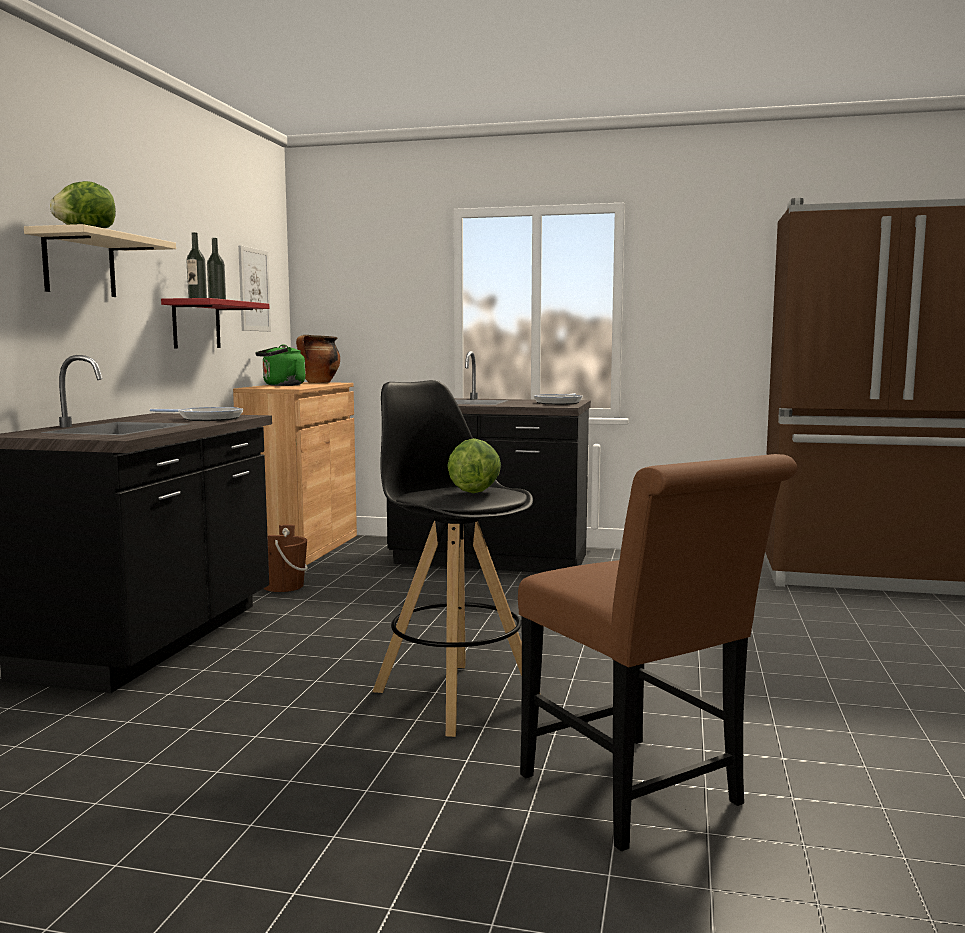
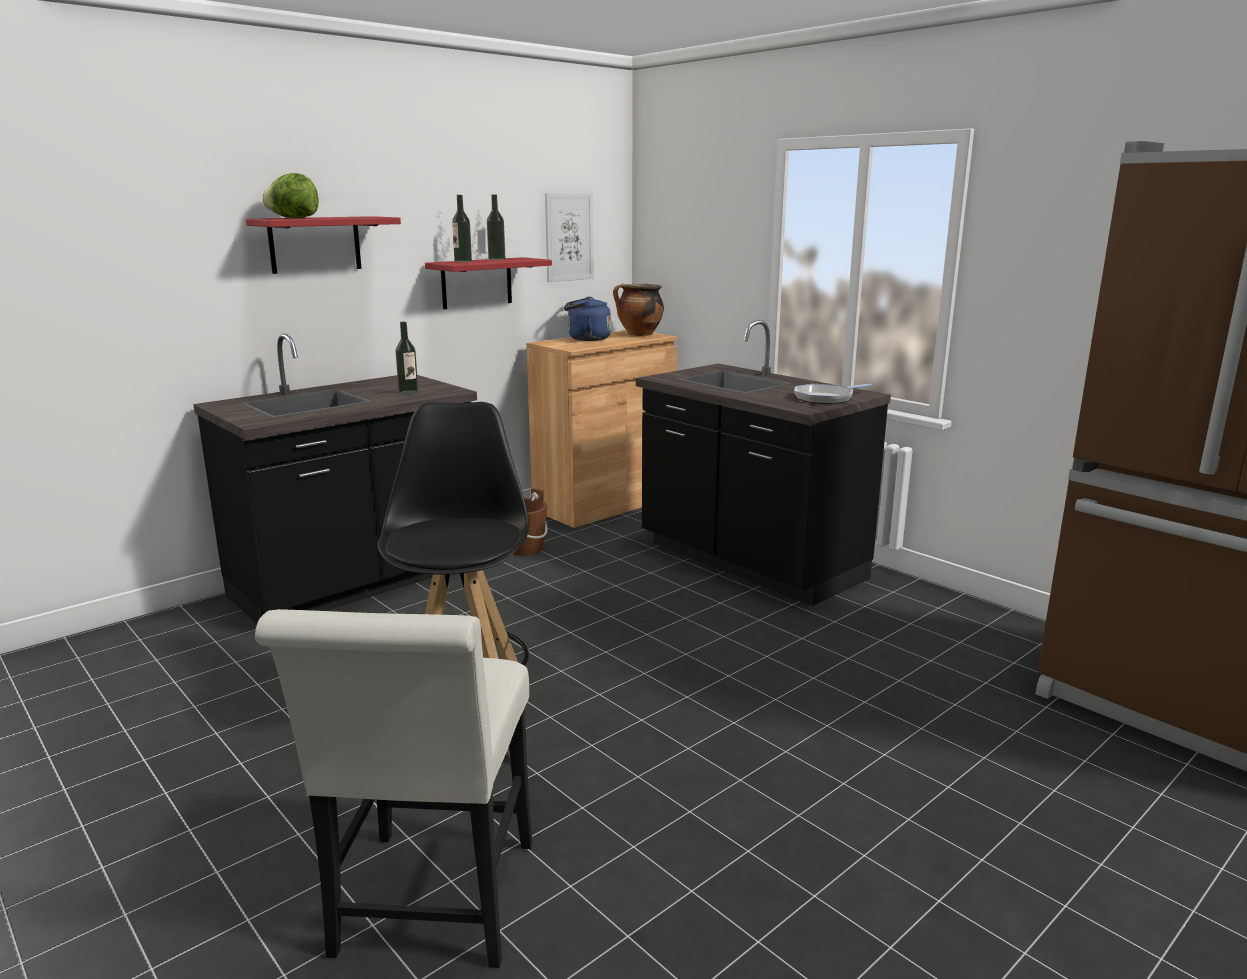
camera: 35 degrees right, 10 degrees up
beige shelf [24,224,176,297] -> red shelf [246,216,401,274]
frying pan [150,407,243,421] -> bottle [396,321,418,395]
green kettle [255,344,306,386] -> blue kettle [564,297,611,341]
lettuce [447,438,501,493] -> none
brown chair [518,454,798,851] -> white chair [255,609,532,968]

